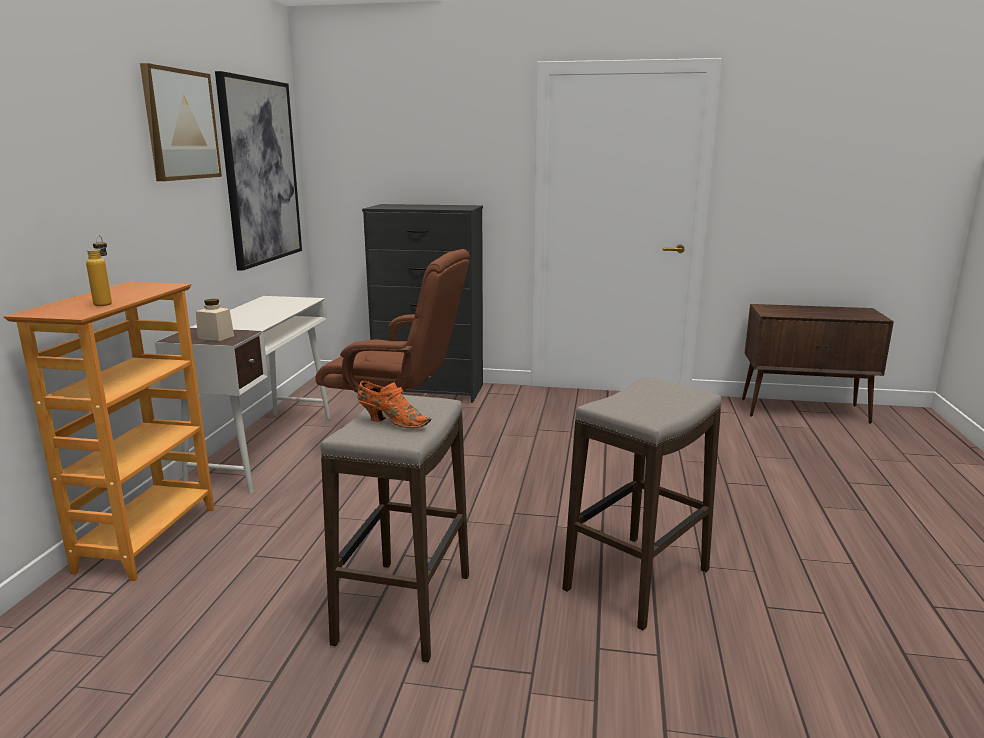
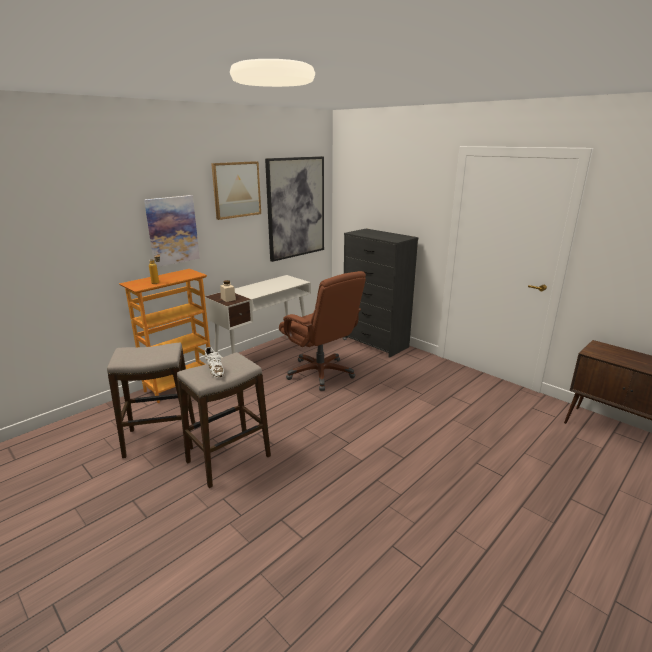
camera: 35 degrees right, 5 degrees up
orange shoe [357,381,431,428] -> white shoe [205,347,224,378]
stool [562,378,721,630] -> stool moved to [107,343,195,458]
none -> picture [144,195,200,267]

